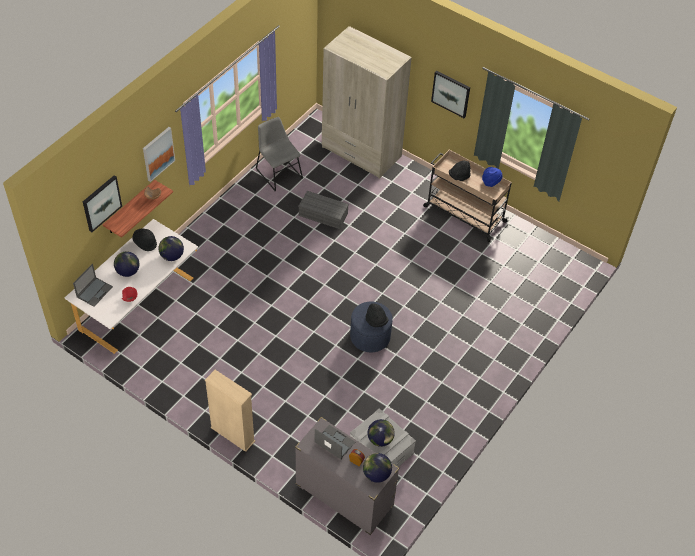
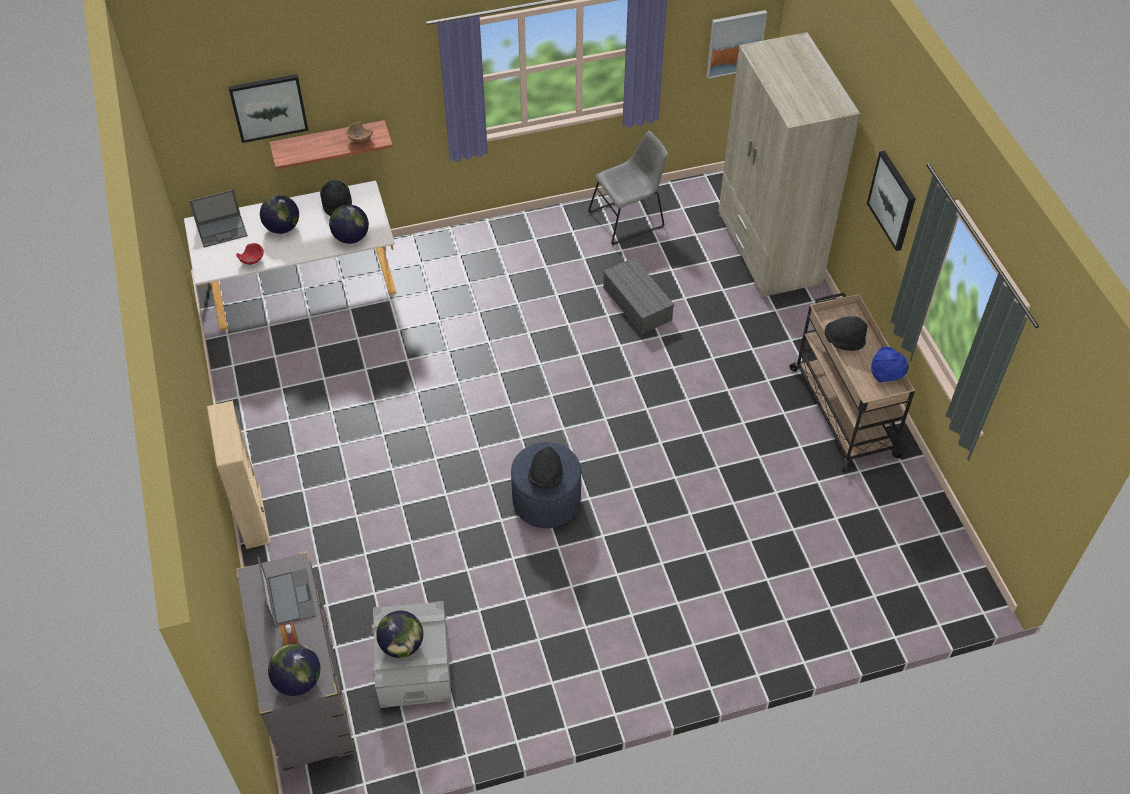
camera: 40 degrees right, 0 degrees up
picture [143,127,175,182] -> picture moved to [707,10,767,79]
grey chair [256,117,303,191] -> grey chair turned 60 degrees clockwise [588,131,668,245]

